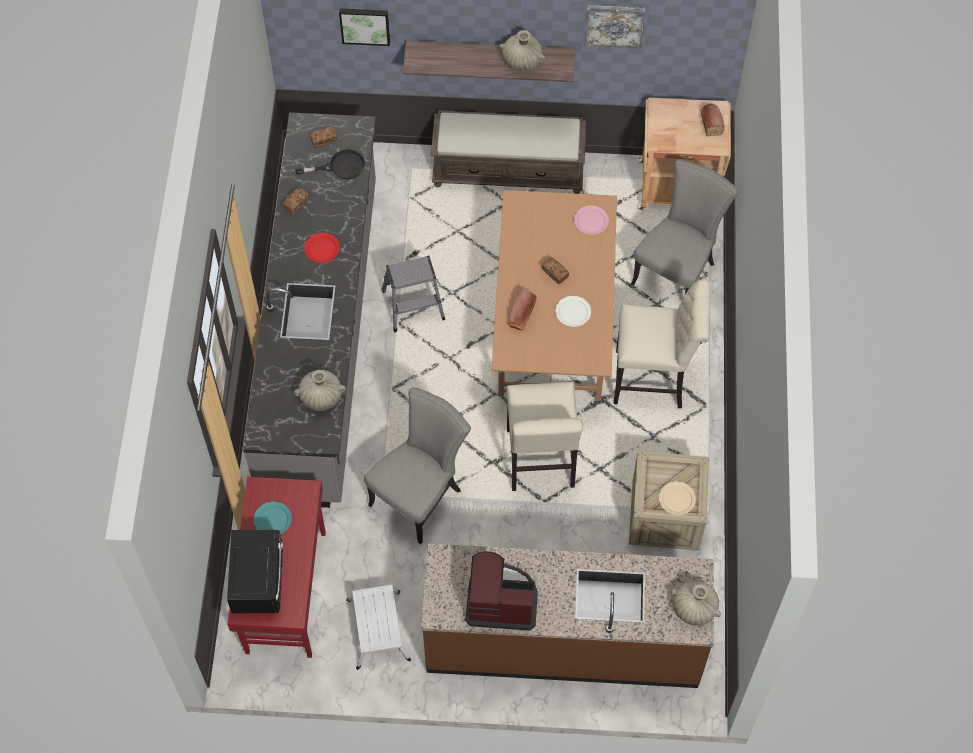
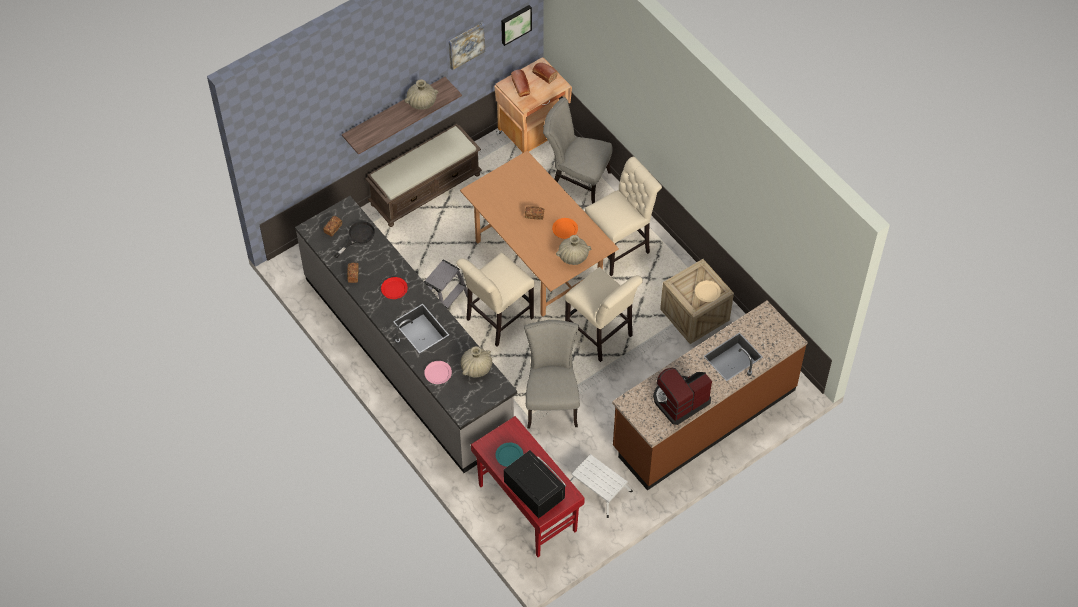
camera: 40 degrees left, 5 degrees down
picture [339,8,390,46] -> picture moved to [501,5,532,46]
bread [508,289,537,331] -> bread moved to [511,70,530,97]
white plate [555,296,591,327] -> orange plate [552,218,578,239]
pink plate [574,205,609,235] -> pink plate moved to [424,361,452,384]
grey chair [631,160,739,294] -> grey chair turned 60 degrees counterclockwise [543,97,613,204]
beige vase [671,580,721,625] -> beige vase moved to [556,235,591,265]
none -> beige stool [456,252,535,346]

